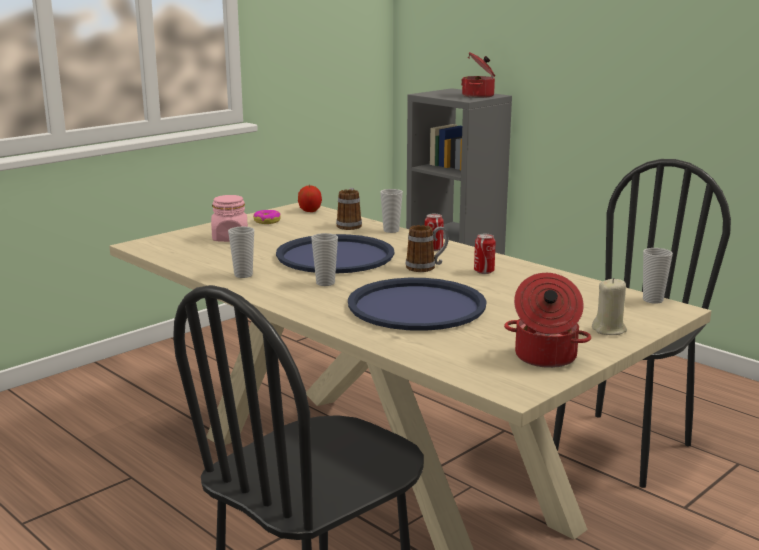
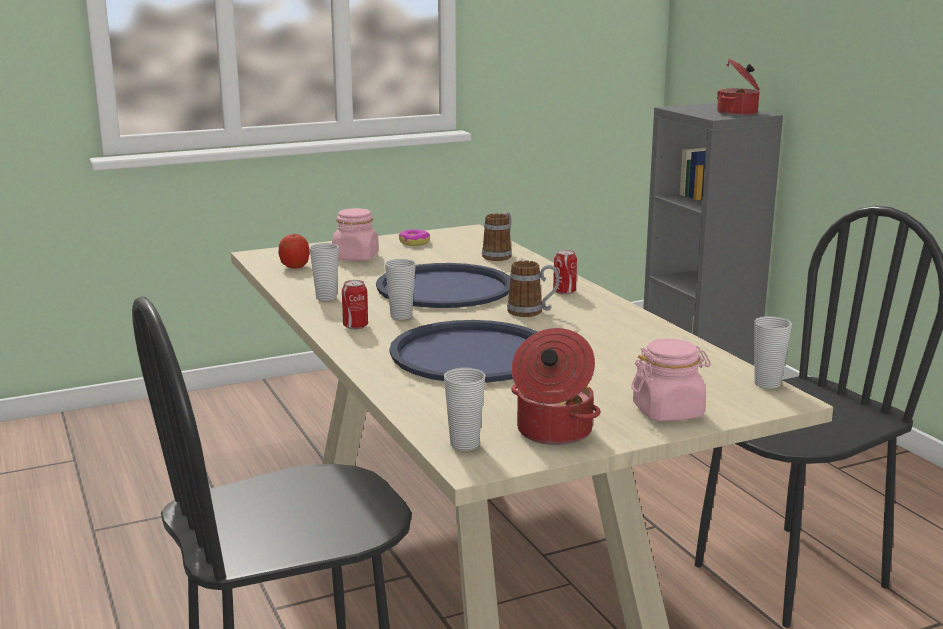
camera: 20 degrees right, 0 degrees up
apple [298,184,322,212] -> apple moved to [278,233,310,269]
cup [380,189,403,233] -> cup moved to [444,368,485,451]
can [474,234,496,274] -> can moved to [342,280,368,329]
beige candle [592,278,627,335] -> pink jar [631,339,711,421]

